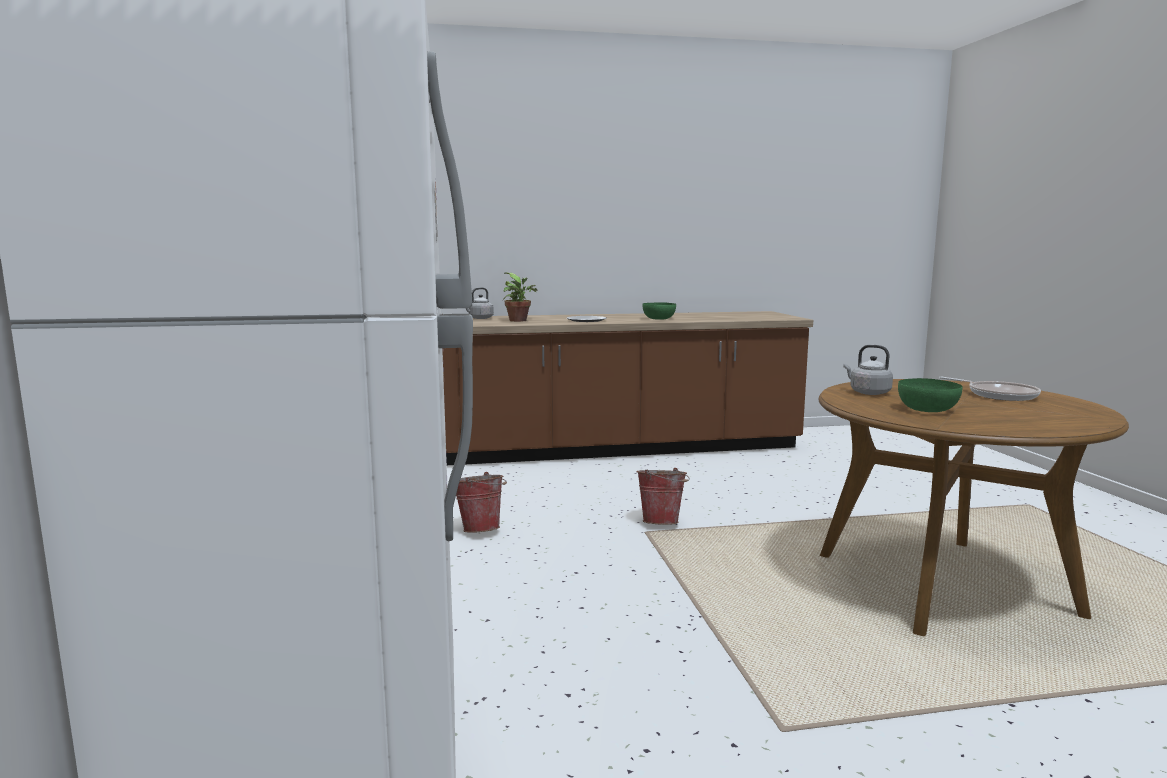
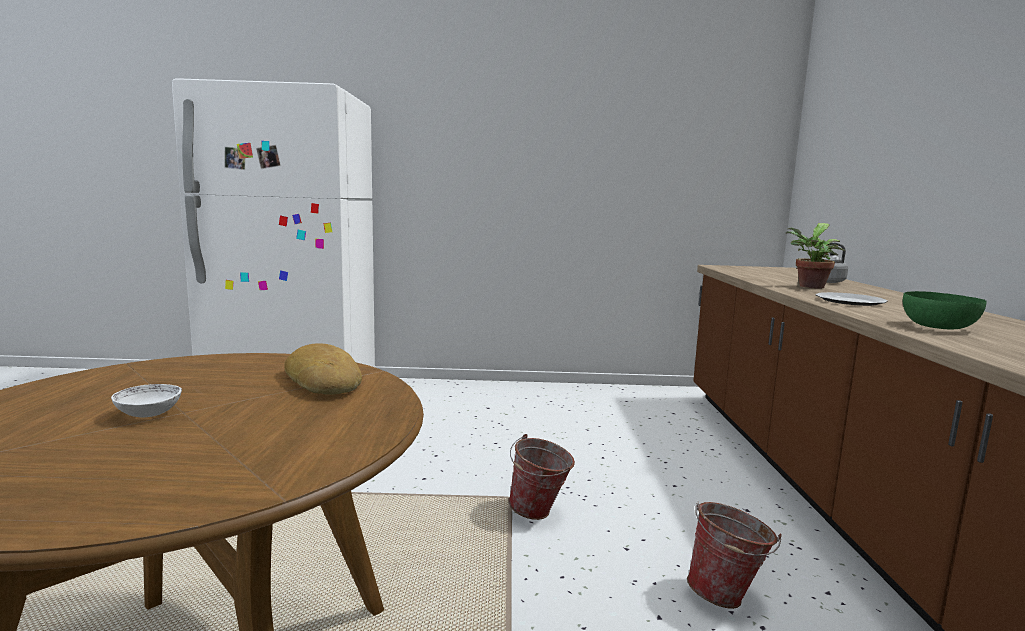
camera: 100 degrees right, 0 degrees up
bucket [456,472,507,533] -> bucket moved to [687,501,782,609]
grey kettle [843,345,893,395] -> bread [284,343,362,395]
green bowl [898,378,963,412] -> none
frying pan [939,377,1041,401] -> none
none -> white bowl [111,384,182,417]

